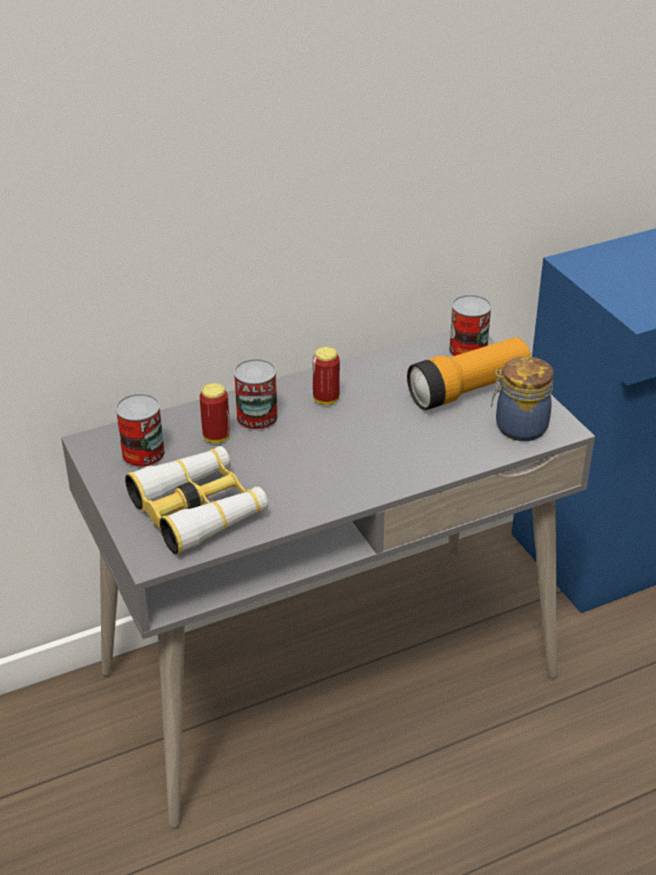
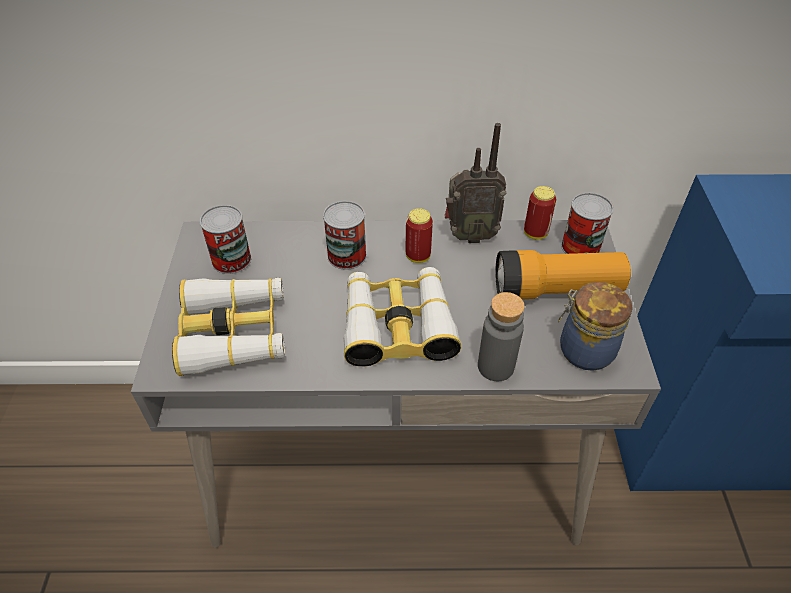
camera: 25 degrees right, 10 degrees up
can [200,383,230,443] -> can moved to [524,186,556,240]
none -> binoculars [344,267,462,367]
none -> radio [445,123,506,243]
none -> grey bottle [478,292,525,381]

